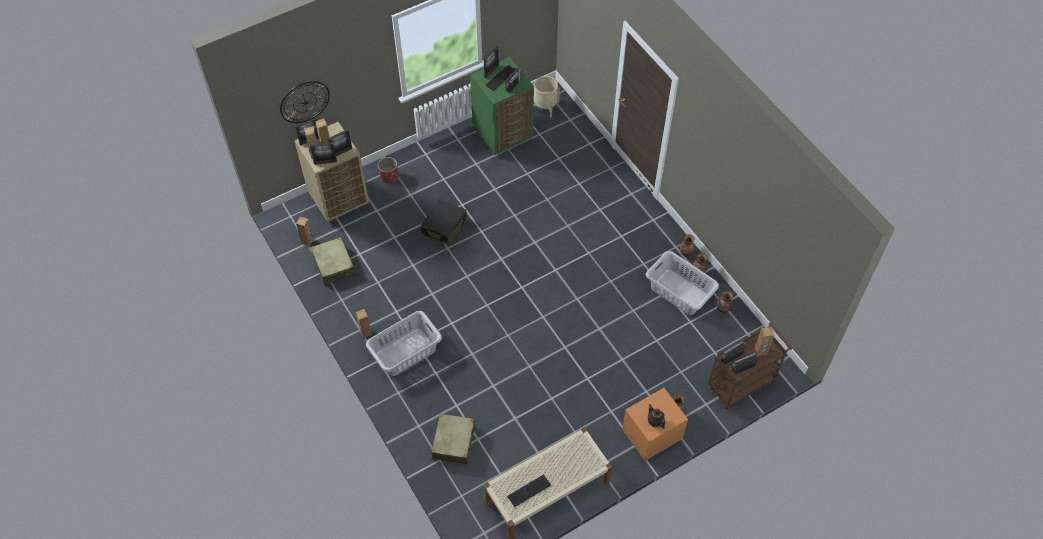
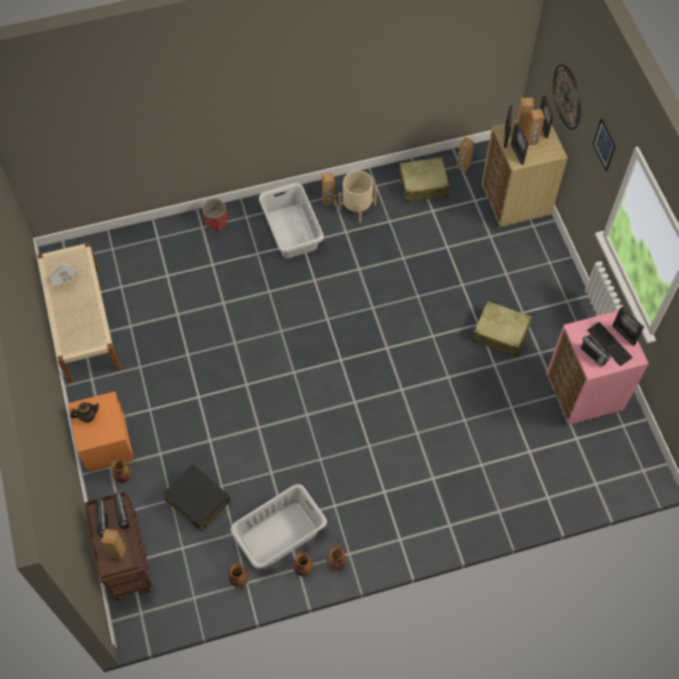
camera: 105 degrees right, 5 degrees up
red planter [378,157,398,184] -> red planter moved to [202,199,227,231]
black suitcase [421,199,467,245] -> black suitcase moved to [163,464,230,532]
beige suitcase [431,413,475,464] -> beige suitcase moved to [473,301,532,357]
green dresser [470,57,534,155] -> pink dresser [546,310,649,425]
keyboard [507,474,551,508] -> newspaper [47,264,77,286]
beige planter [533,76,560,117] -> beige planter moved to [339,171,377,222]
none -> picture [593,118,616,172]

